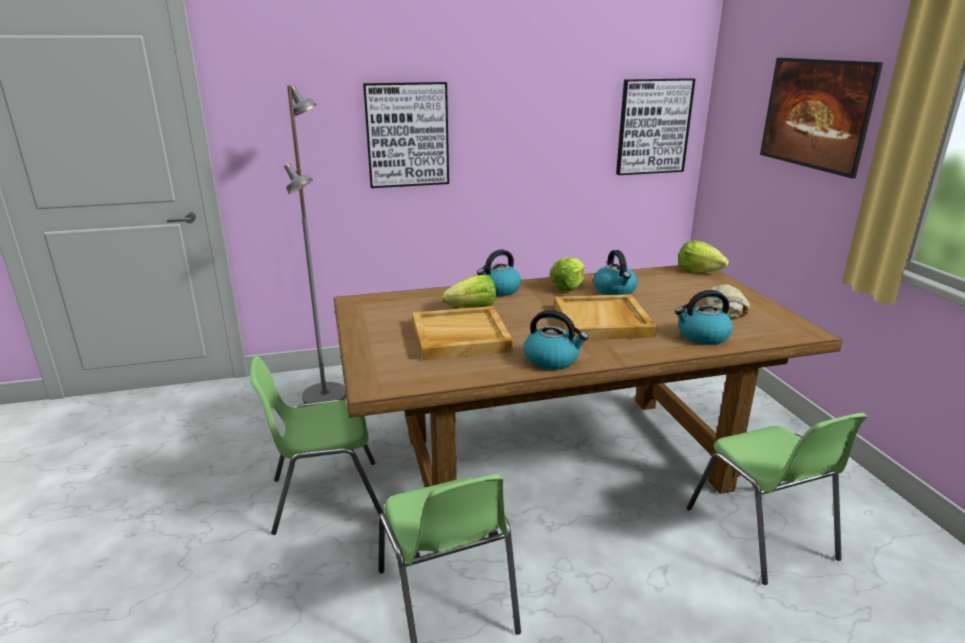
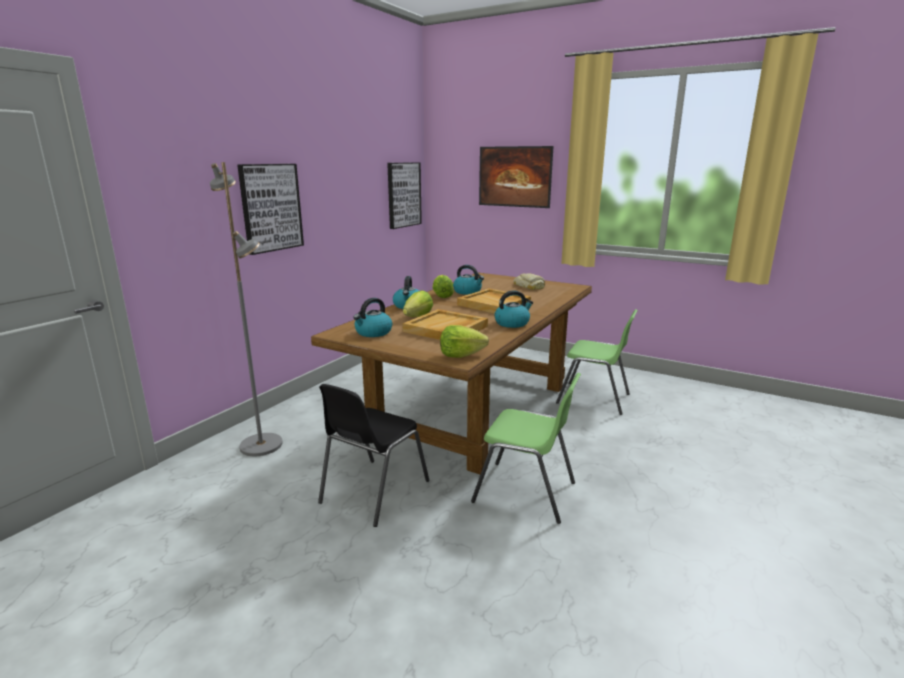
camera: 45 degrees left, 5 degrees down
green chair [250,356,383,535] -> black chair [318,384,429,527]
kettle [675,290,733,345] -> kettle moved to [353,298,392,337]
lettuce [678,240,729,273] -> lettuce moved to [440,325,489,358]

